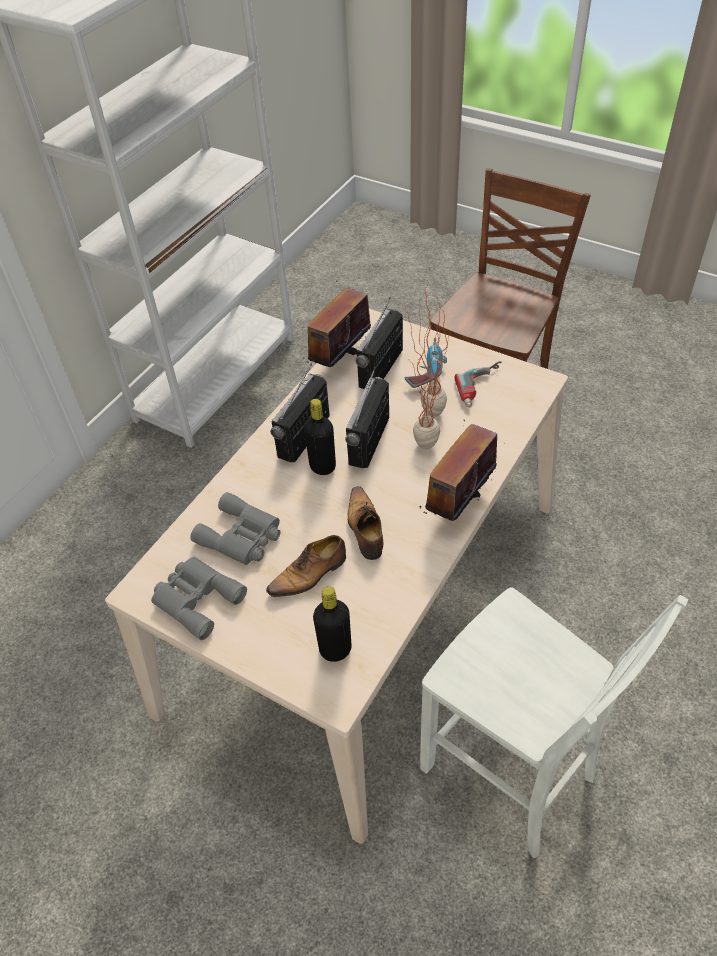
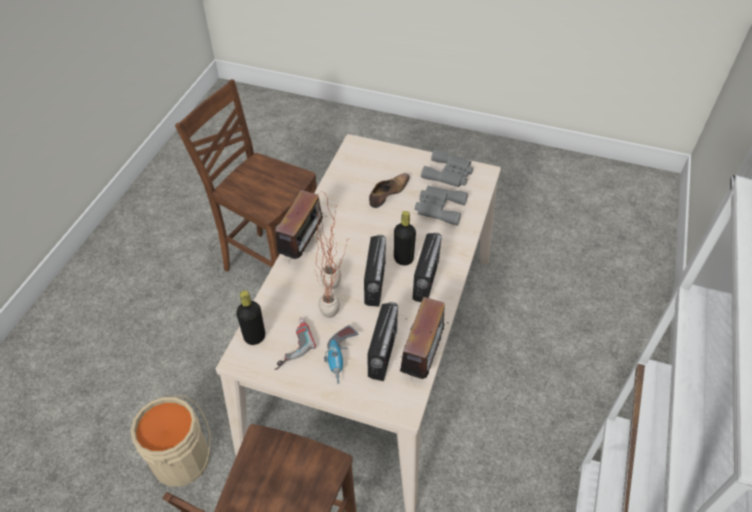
camera: 165 degrees right, 0 degrees up
black bottle [313,586,352,662] -> black bottle moved to [236,290,265,345]
shoe [348,487,383,560] -> none
white chair [420,588,688,858] -> brown chair [175,79,317,271]
none -> beige bucket [130,395,211,487]

